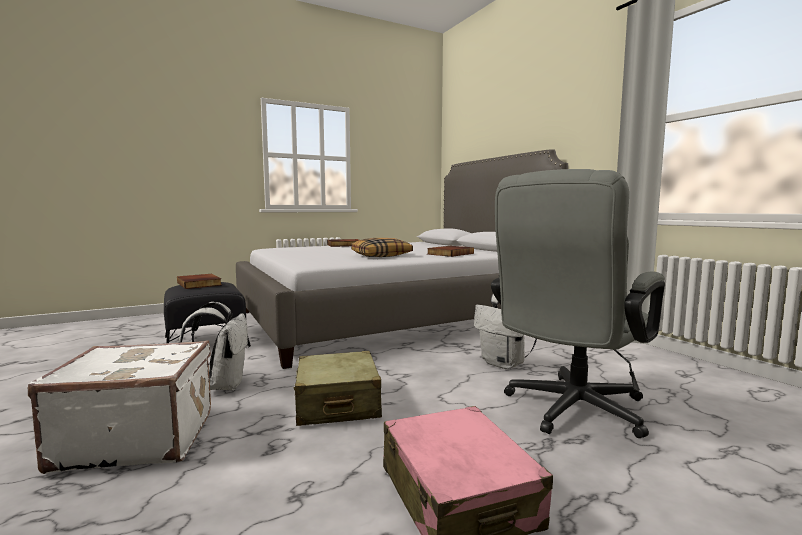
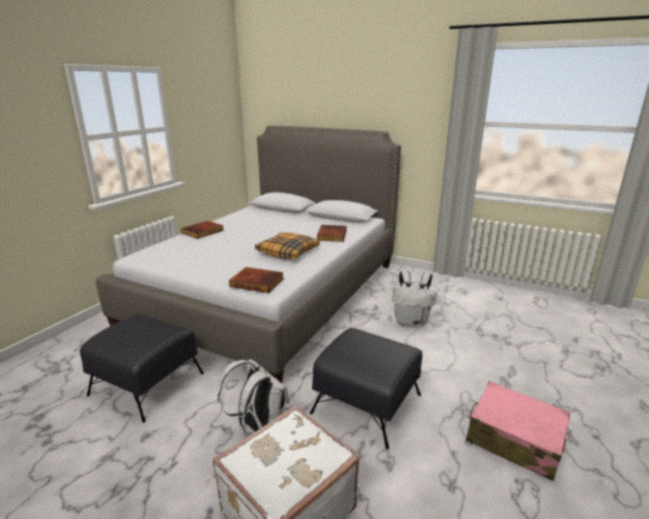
camera: 35 degrees left, 15 degrees up
book [177,274,222,289] -> book moved to [229,267,284,293]
beige suitcase [294,351,382,426] -> black ottoman [310,328,422,449]
grey office chair [491,169,665,438] -> none

